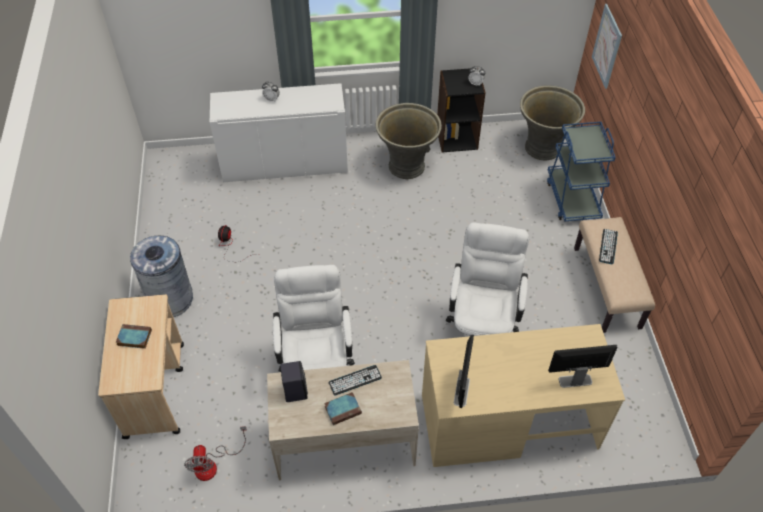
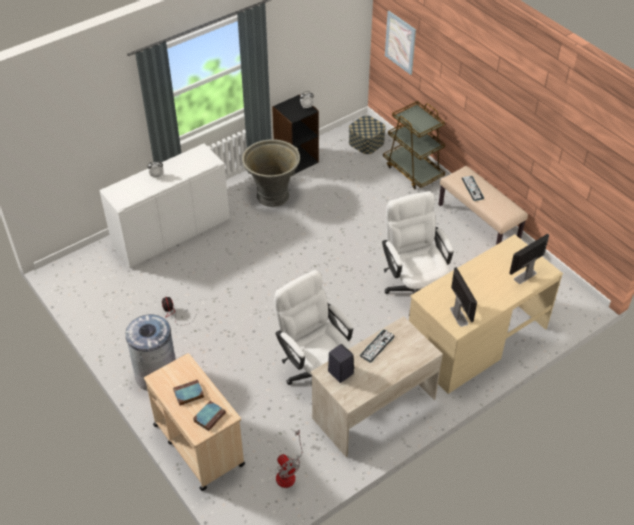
camera: 30 degrees left, 5 degrees down
book [324,392,362,425] -> book moved to [193,401,226,431]
grey planter [520,85,585,161] -> storage box [349,116,386,154]
blue cart [547,122,616,222] -> brown cart [383,101,445,189]

